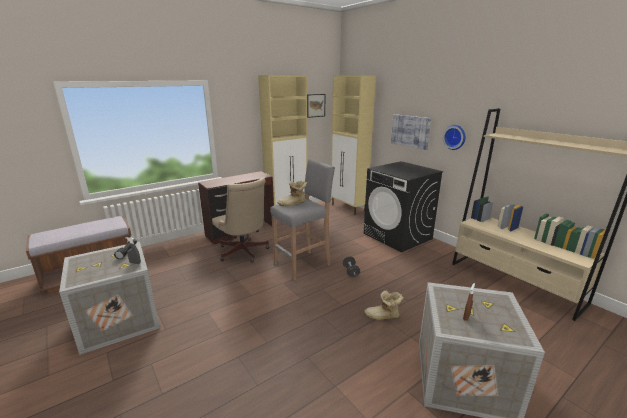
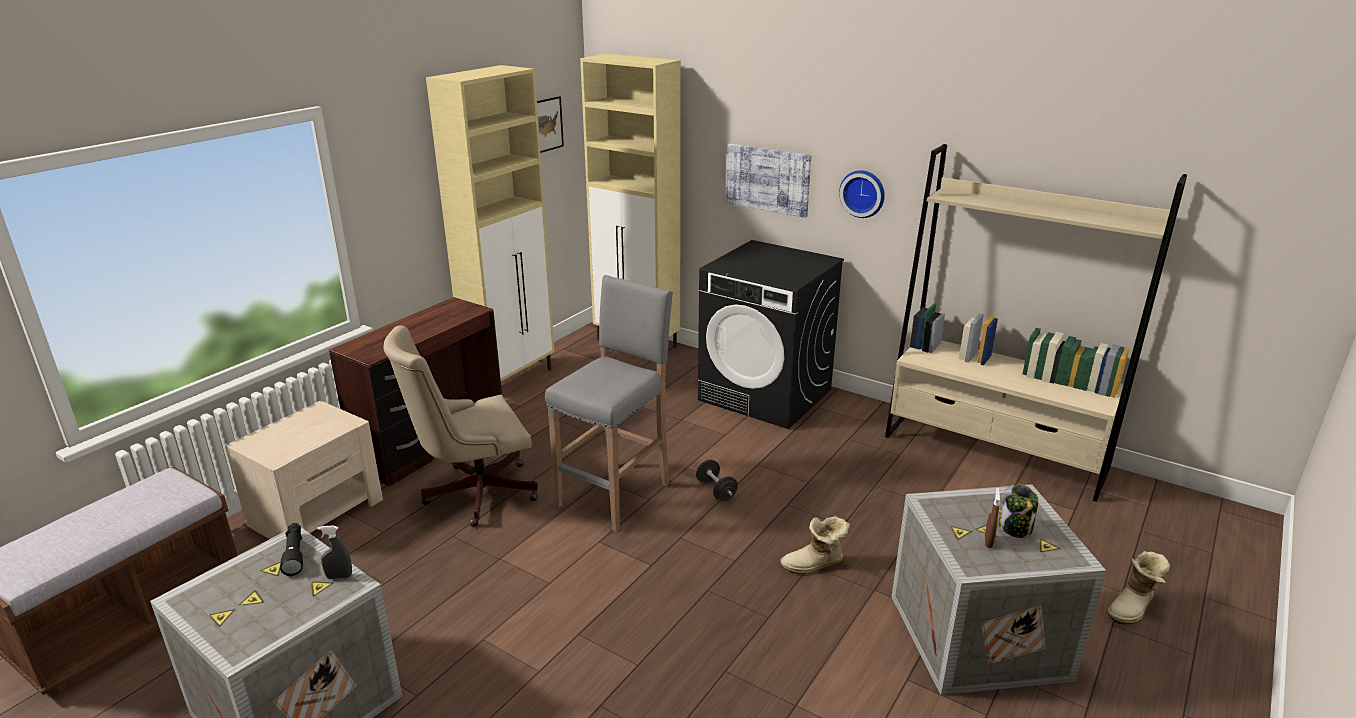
camera: 20 degrees left, 5 degrees up
beige office chair [212,178,269,262] -> beige office chair turned 120 degrees clockwise [383,325,538,527]
boot [277,181,307,206] -> boot moved to [1107,551,1170,625]
none -> beige nightstand [225,400,383,539]
none -> jar [999,484,1038,538]

